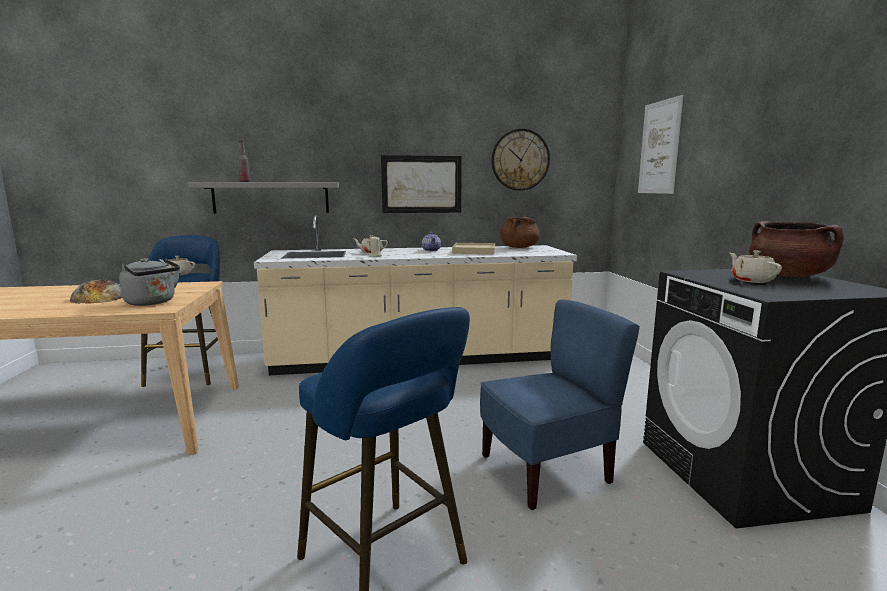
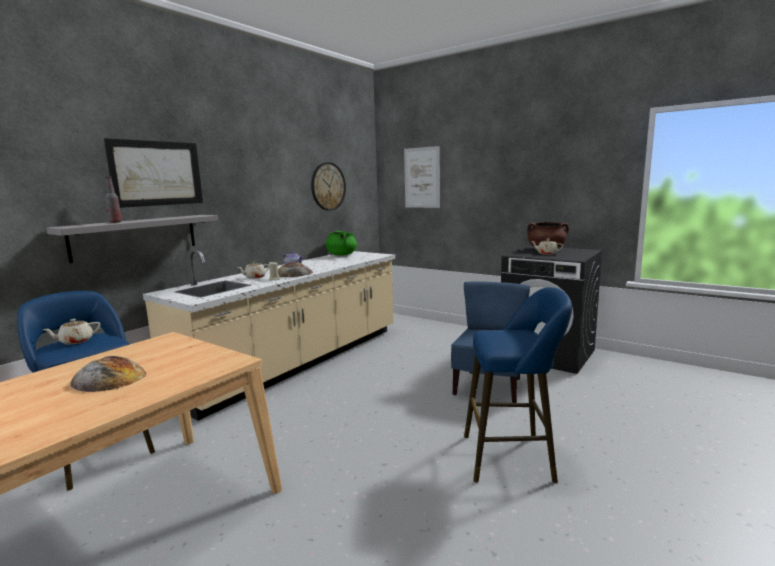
camera: 45 degrees left, 0 degrees up
grey kettle [119,258,180,306] -> none
picture [381,155,462,213] -> picture moved to [104,138,203,208]
beige tray [452,243,495,254] -> none
brown cooking pot [500,217,540,248] -> green cooking pot [325,231,357,256]
none -> bread [278,262,313,277]

